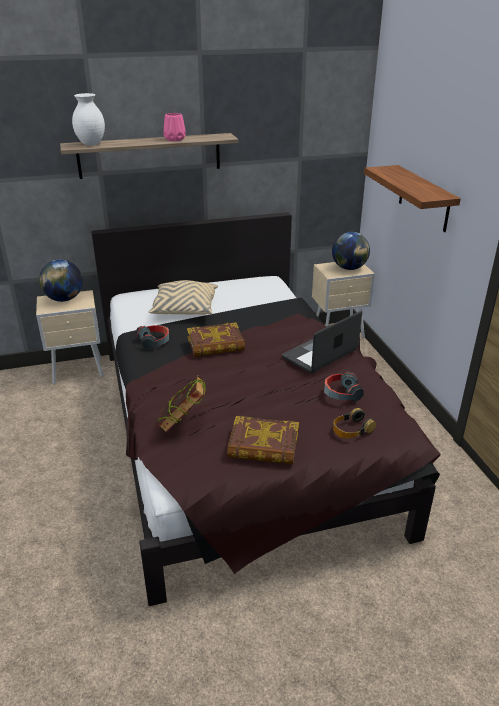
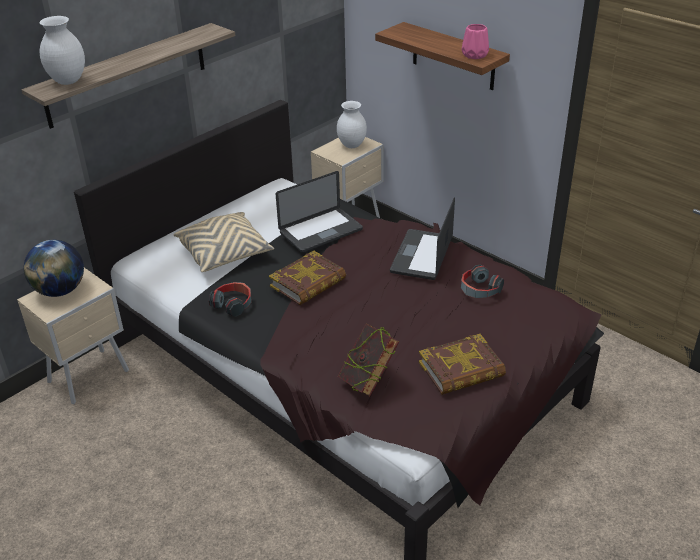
camera: 30 degrees left, 5 degrees up
pink vase [163,113,186,141] -> pink vase moved to [462,24,489,59]
globe [332,232,370,270] -> white vase [337,101,367,148]
headphones [333,408,376,438] -> none
none -> laptop [276,171,363,253]

